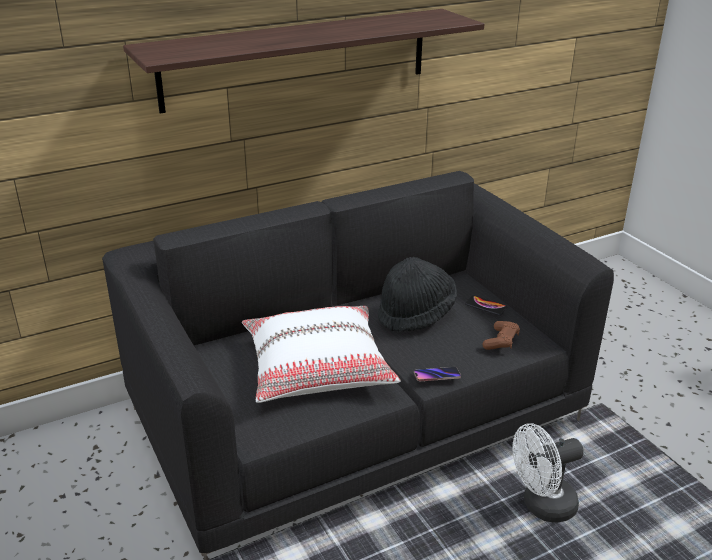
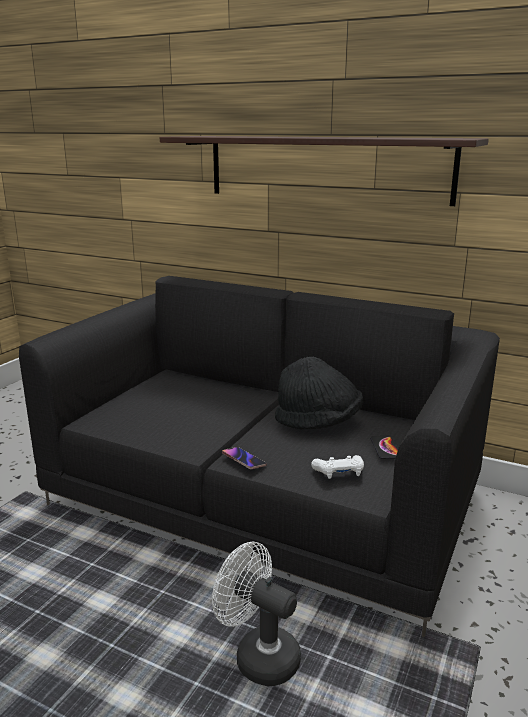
camera: 55 degrees right, 10 degrees down
white pillow [242,306,401,403] -> none
brown game controller [482,321,520,350] -> white game controller [311,455,364,479]

